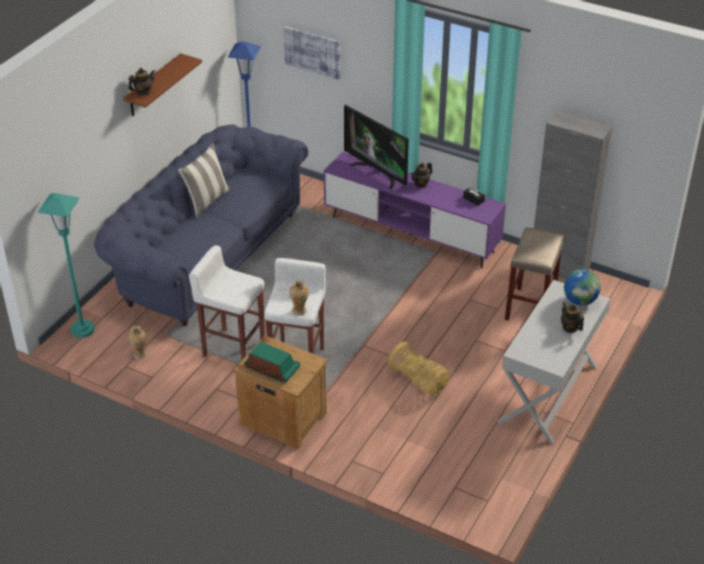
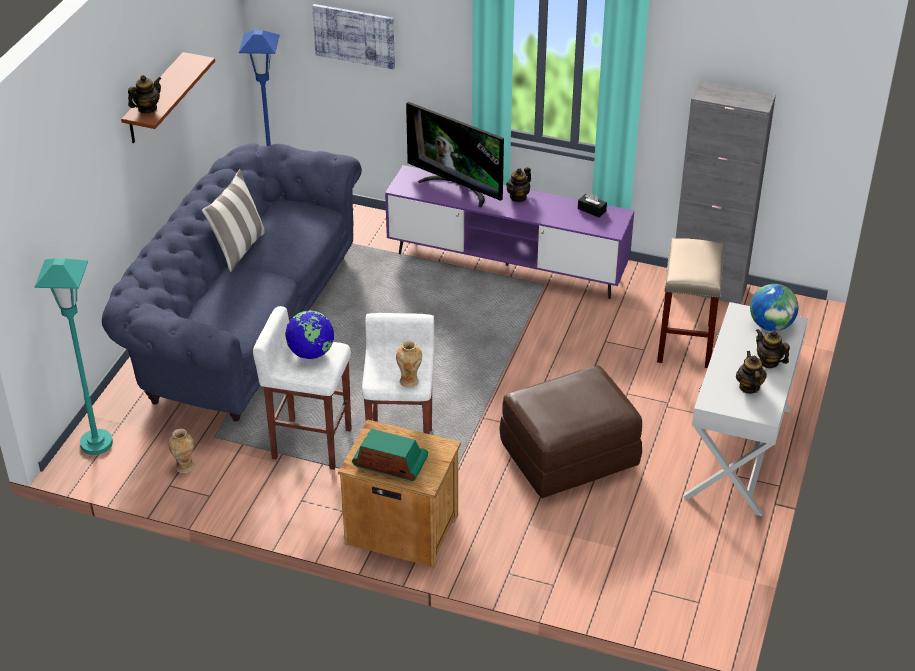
camera: 10 degrees left, 0 degrees up
basket [388,342,450,396] -> brown ottoman [499,365,642,498]
none -> globe [285,310,334,359]
none -> teapot [736,351,767,394]

